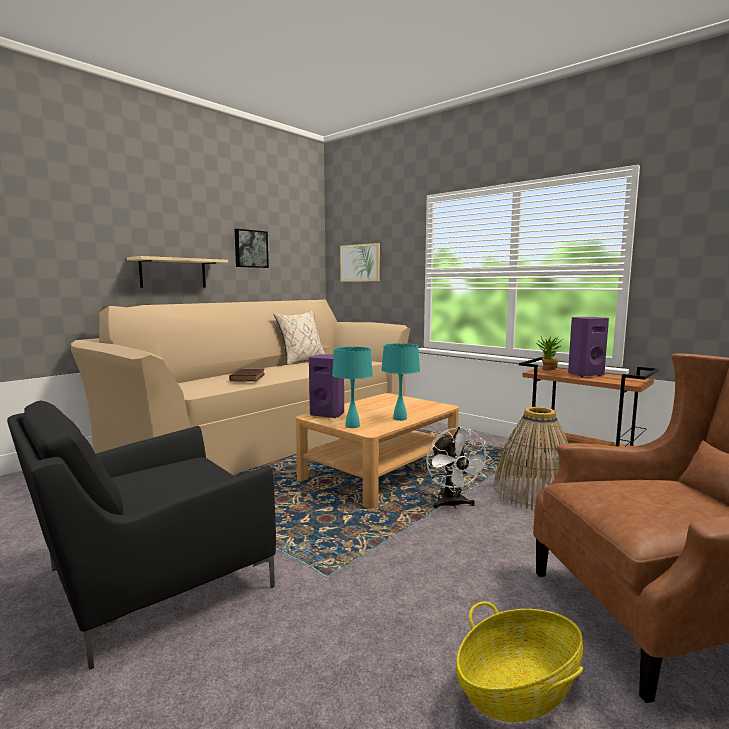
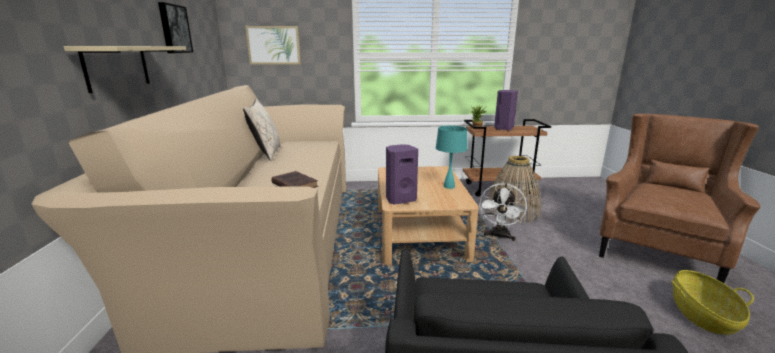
camera: 45 degrees left, 10 degrees up
turquoise table lamp [332,347,373,428] -> none
white fan [426,427,492,509] -> white fan turned 75 degrees clockwise [479,183,527,241]

